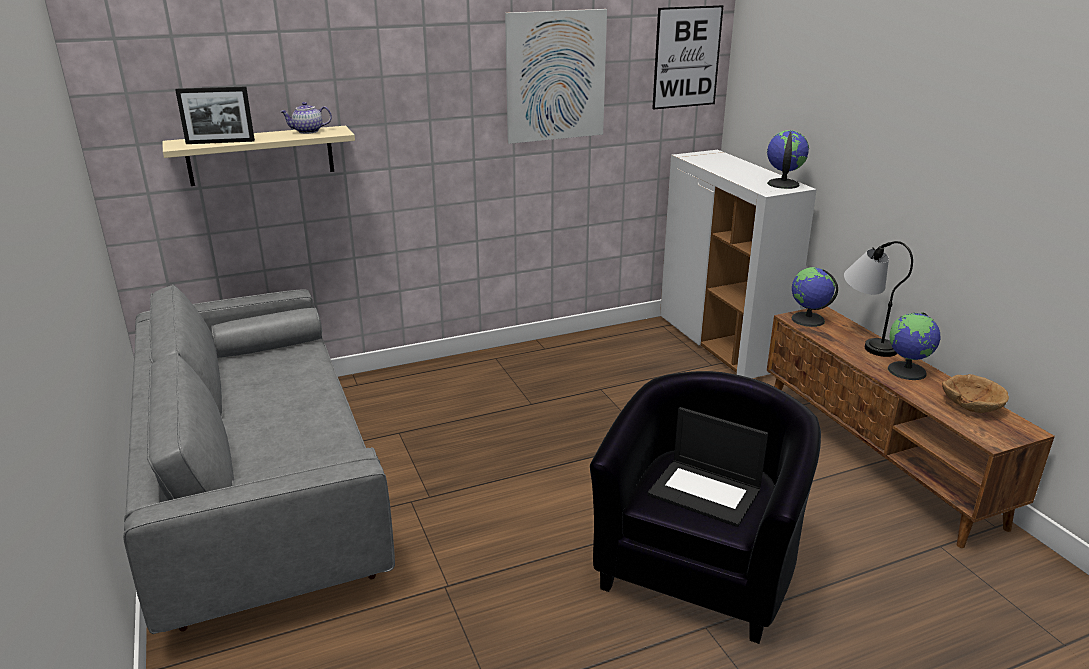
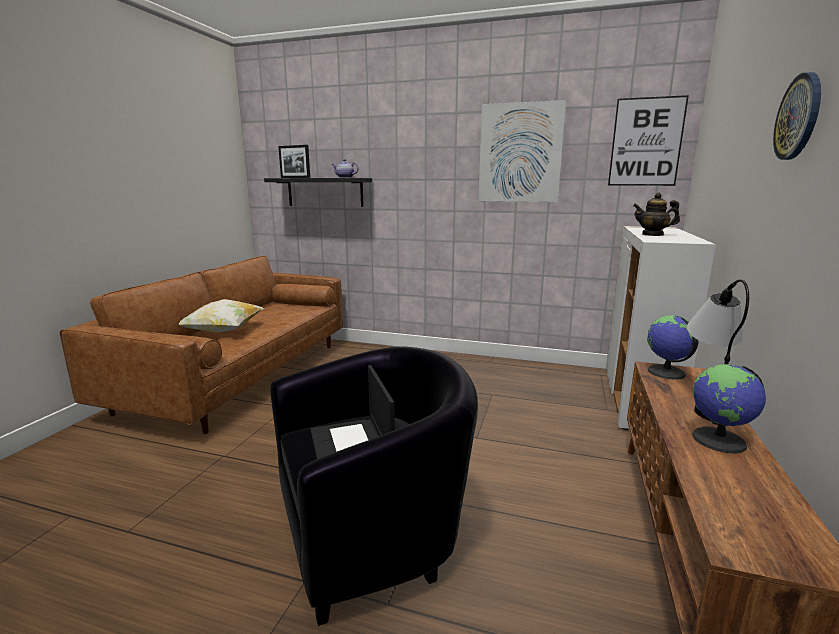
camera: 40 degrees right, 10 degrees down
grey sofa [123,284,395,634] -> brown sofa [60,256,343,434]
beige shelf [162,126,355,186] -> black shelf [264,178,372,207]
globe [767,130,809,189] -> none
brown bowl [942,374,1009,413] -> none
none -> pillow [178,299,264,332]
none -> teapot [633,193,680,236]
none -> wall clock [773,72,821,160]

